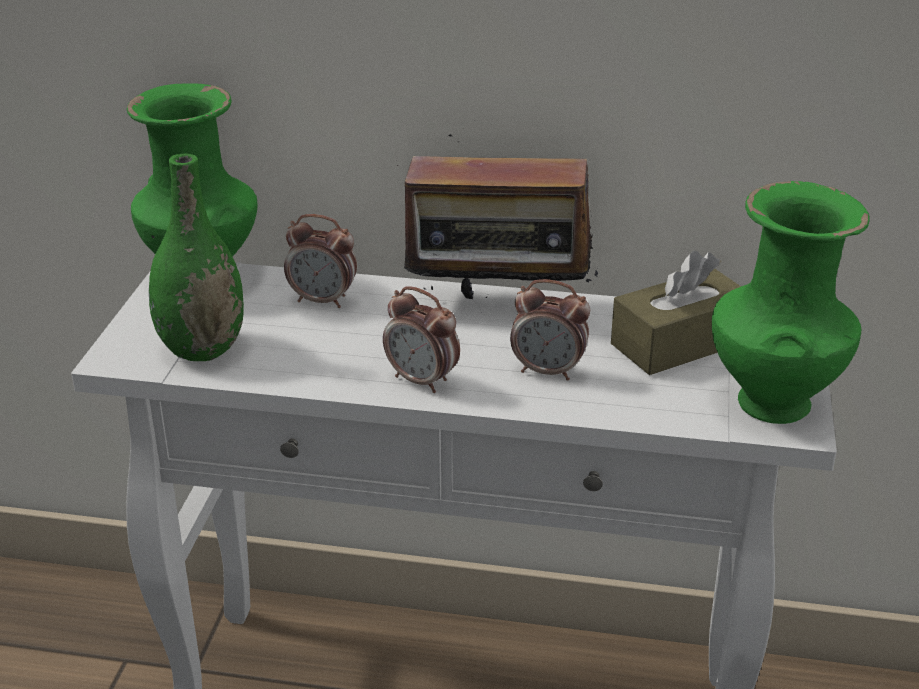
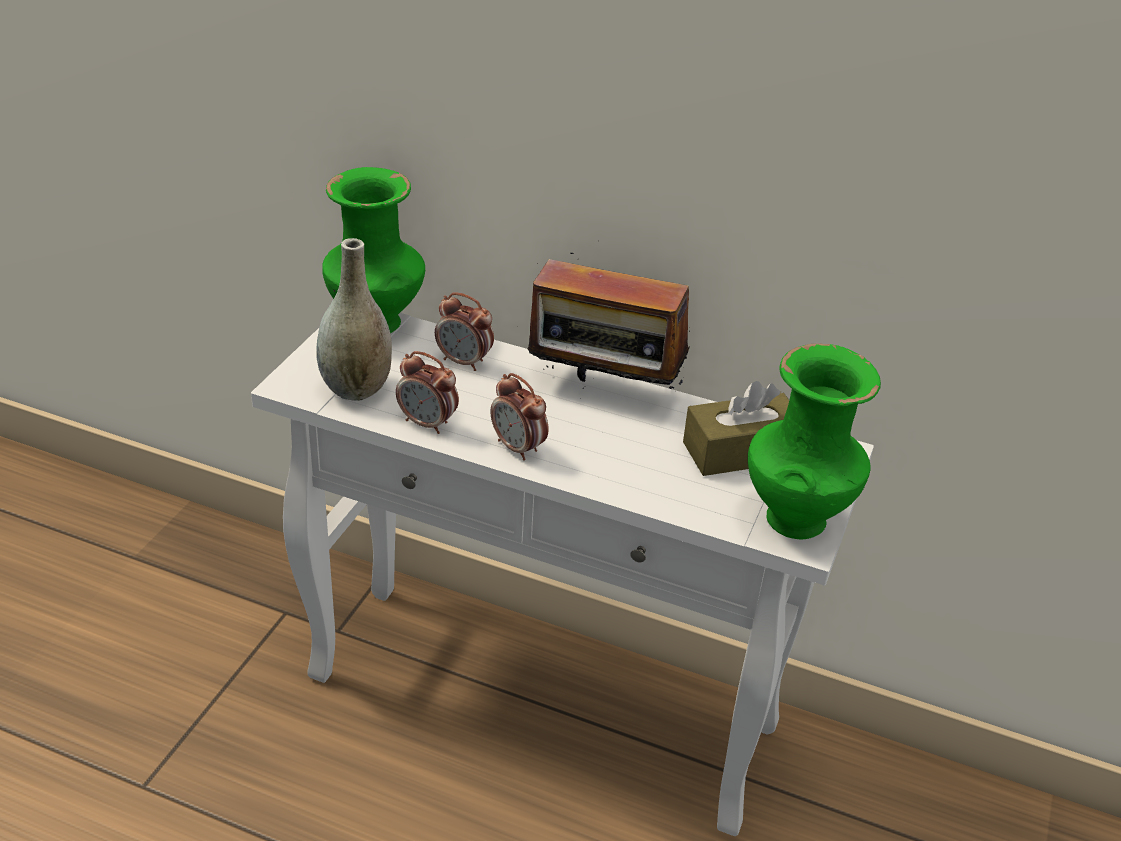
camera: 10 degrees right, 5 degrees up
green vase [149,154,244,361] -> grey vase [316,238,392,401]
alarm clock [510,279,590,381] -> alarm clock moved to [396,351,459,434]

